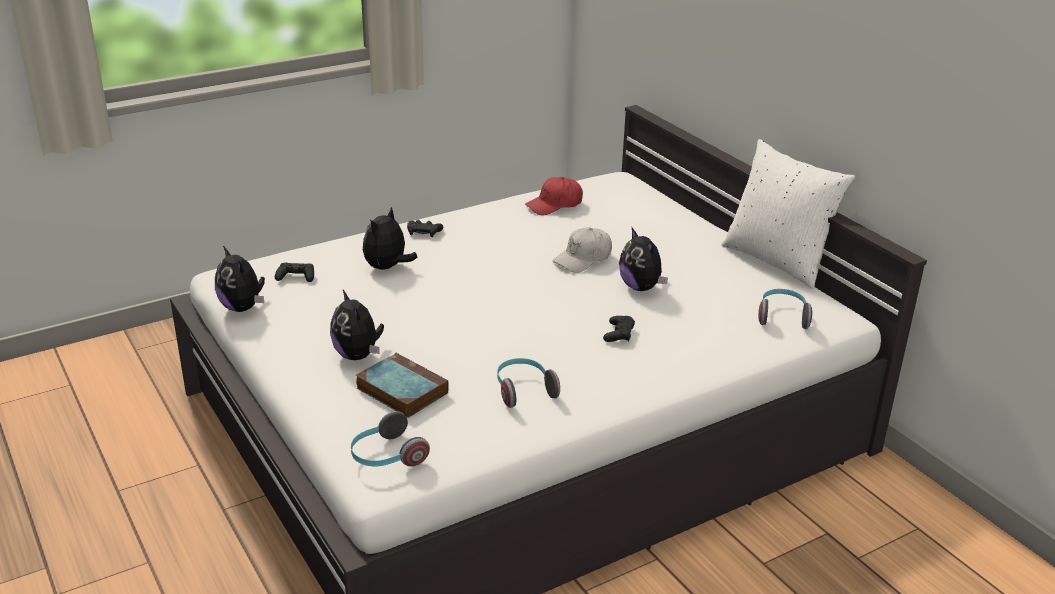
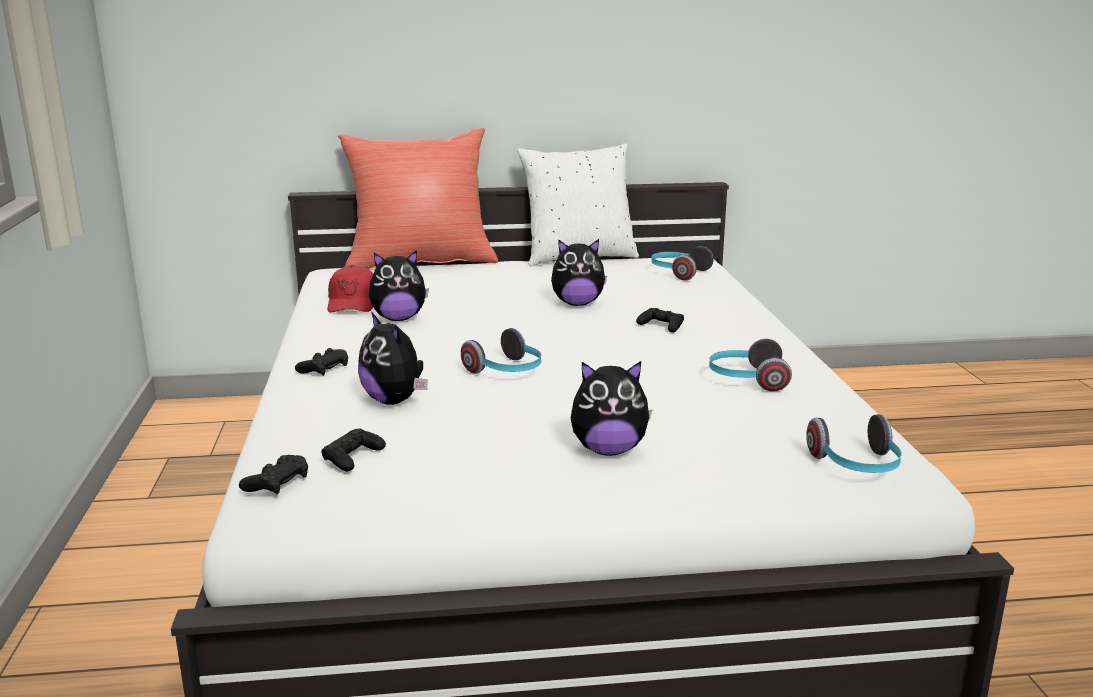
camera: 65 degrees left, 10 degrees down
plush toy [215,246,265,312] -> plush toy moved to [369,250,429,321]
book [356,353,449,418] -> none
white cap [553,227,612,273] -> none
none -> black game controller [239,455,308,495]
none -> red pillow [338,128,498,269]
none -> headphones [461,328,541,374]

